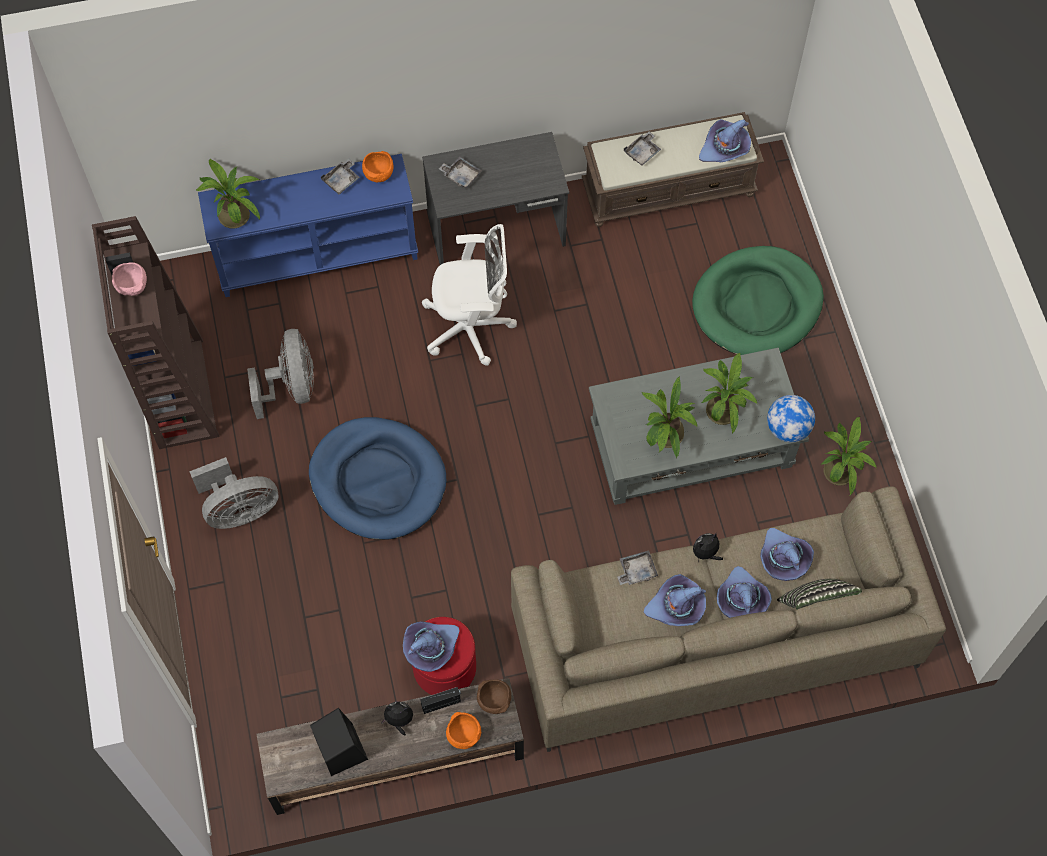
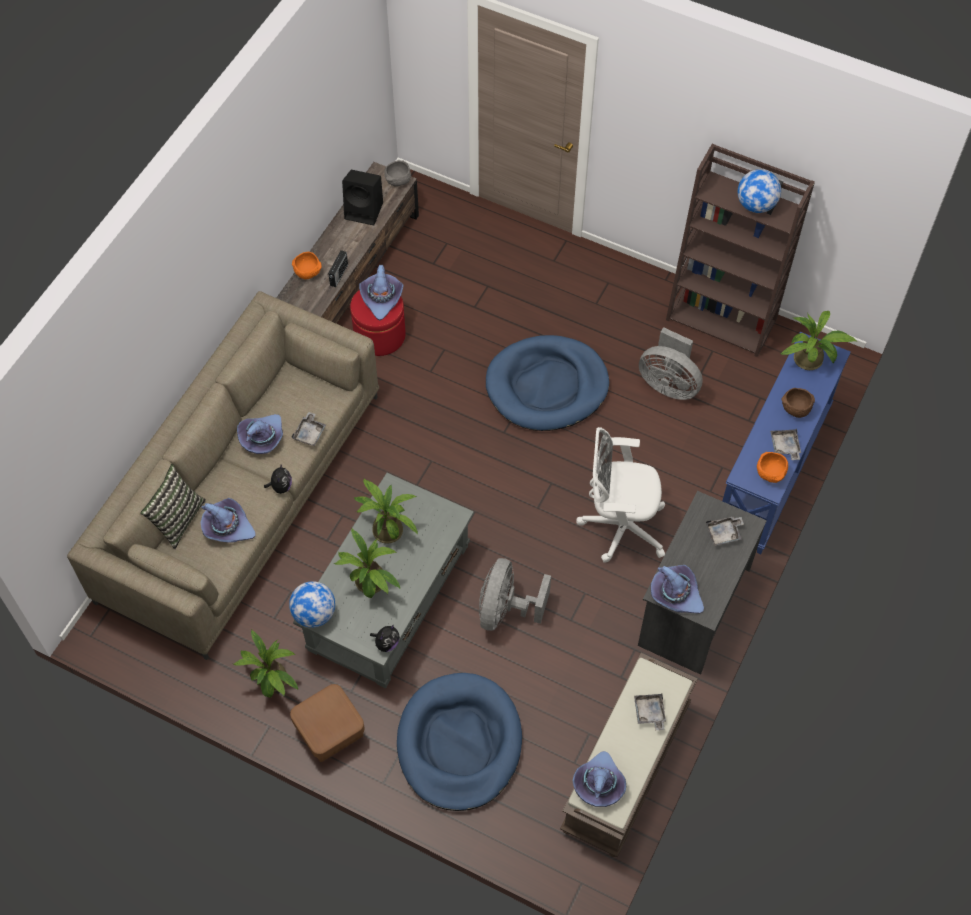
camera: 130 degrees right, 5 degrees down
pink bowl [112,262,147,296] -> globe [738,169,781,213]
grey fan [189,457,279,529] -> grey fan moved to [479,558,551,631]
plush toy [381,701,413,736] -> plush toy moved to [370,624,400,652]
white office chair [422,224,517,366] -> white office chair turned 60 degrees clockwise [576,427,665,563]
brown bowl [477,679,511,714] -> brown bowl moved to [782,388,815,418]
green dog bed [692,246,824,355] -> blue dog bed [397,673,522,811]
purple hat [717,566,772,618] -> purple hat moved to [651,565,704,614]
none -> brown ottoman [290,684,365,762]
none -> grey bowl [385,160,411,187]

